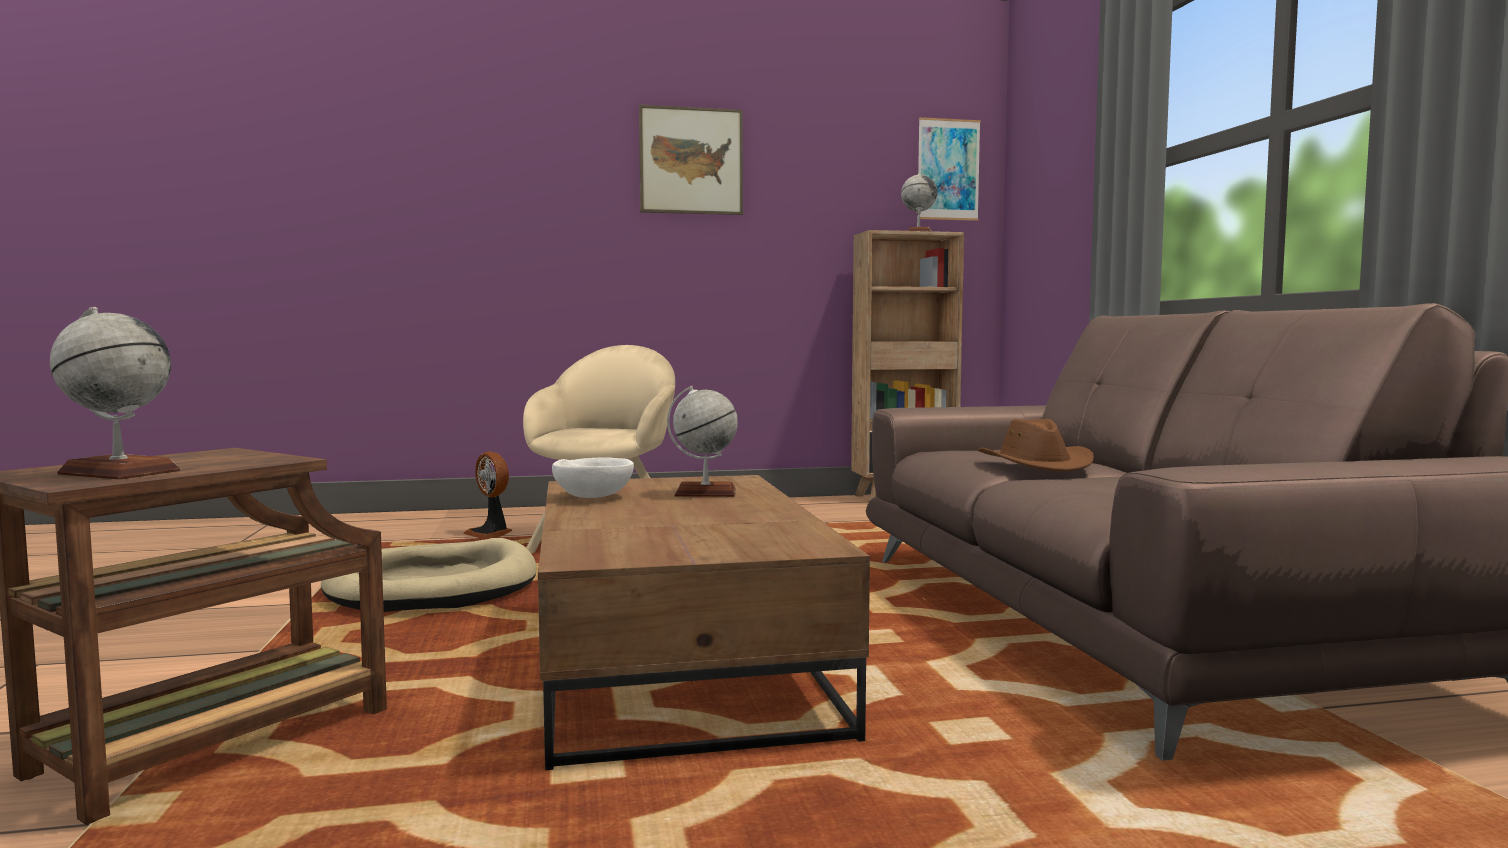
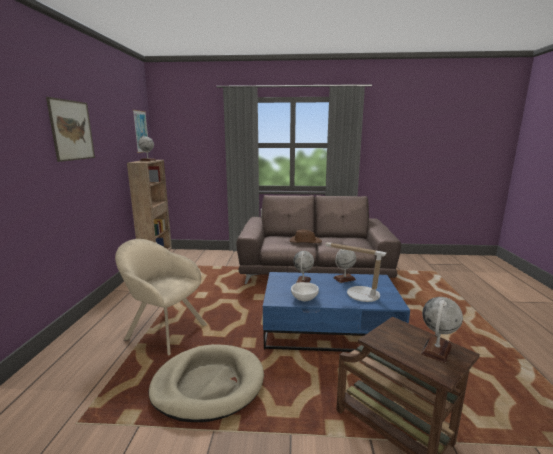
camera: 75 degrees left, 10 degrees up
fan [463,451,512,538] -> none
brown coffee table [538,475,870,770] -> blue coffee table [263,272,410,352]
none -> table lamp [325,242,386,302]
none -> globe [334,249,356,283]

